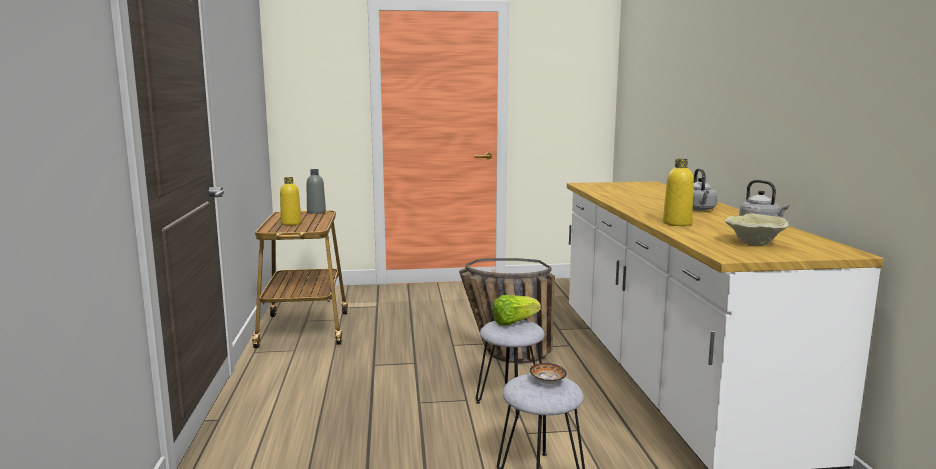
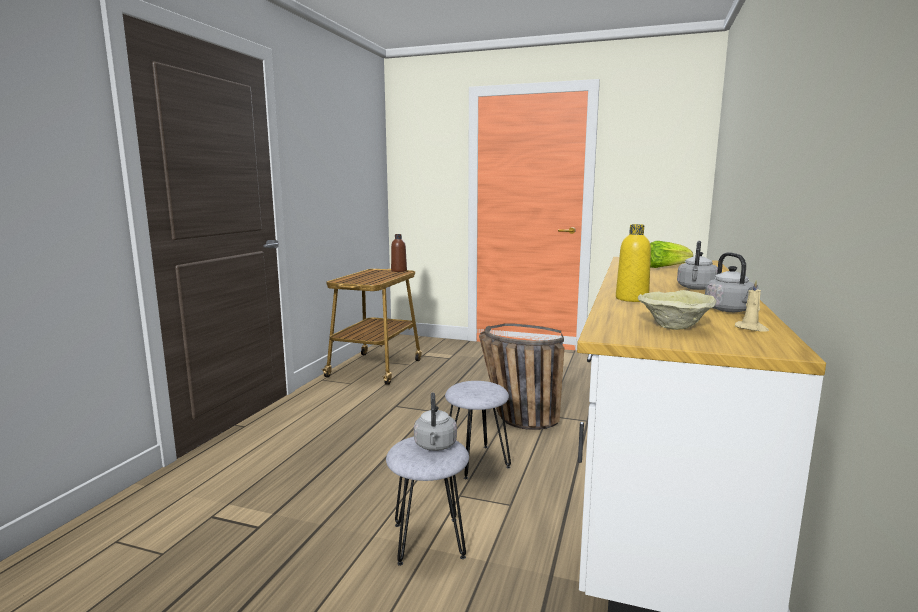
camera: 25 degrees right, 0 degrees up
yellow bottle [280,177,302,225] -> none
grey bottle [306,169,326,214] -> brown bottle [391,234,407,272]
lettuce [493,295,541,325] -> lettuce moved to [650,241,693,268]
bowl [530,363,567,384] -> grey kettle [414,392,457,451]
none -> beige candle [735,280,769,331]

